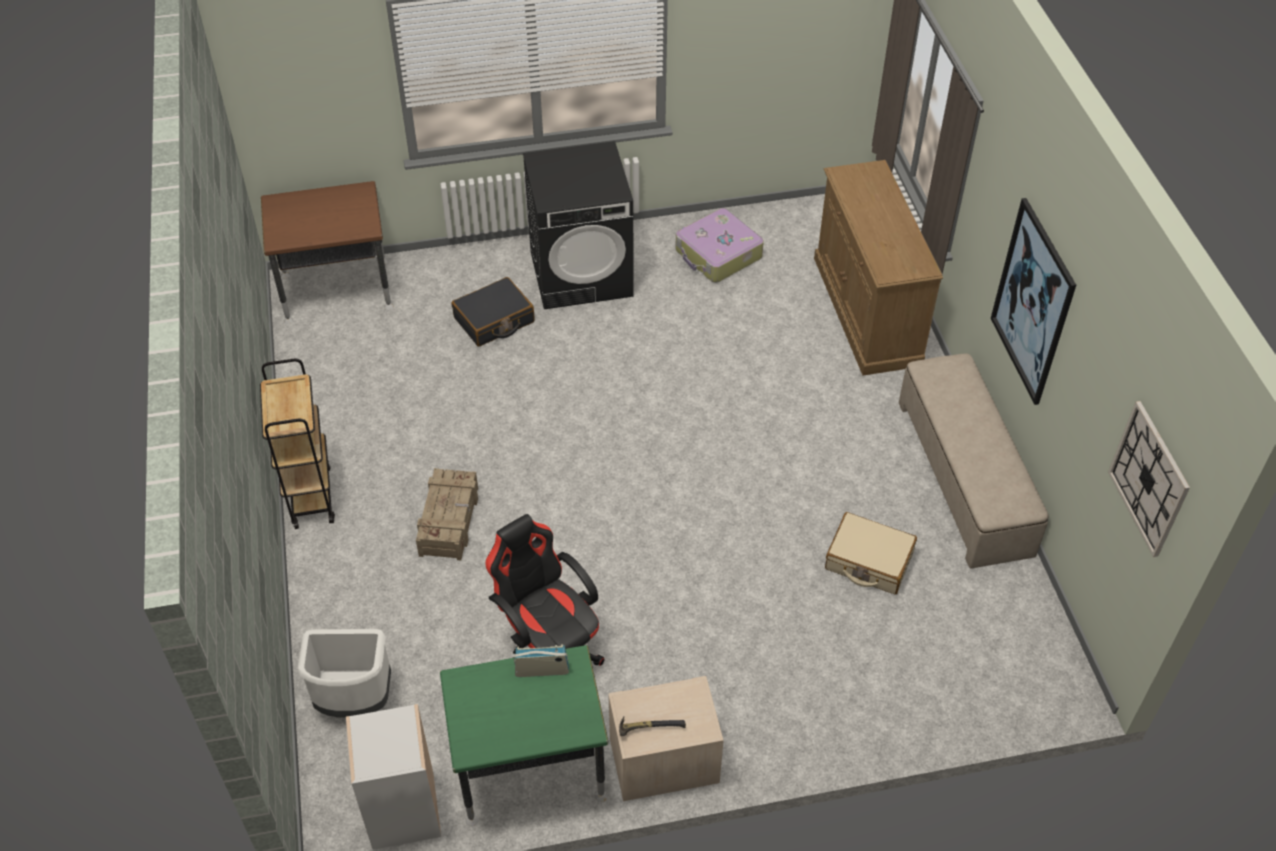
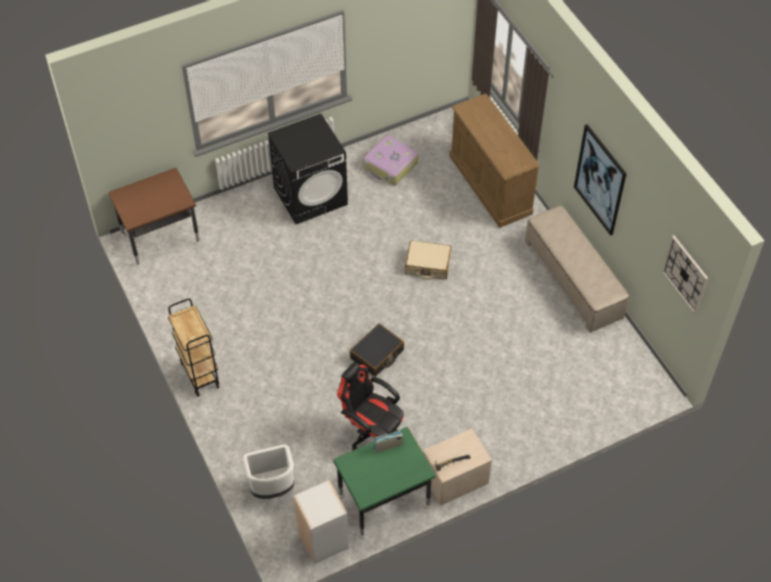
camera: 15 degrees left, 5 degrees up
crate [416,468,478,560] -> none
black suitcase [452,277,535,346] -> black suitcase moved to [350,324,404,377]
beige suitcase [825,512,917,594] -> beige suitcase moved to [405,240,452,280]

